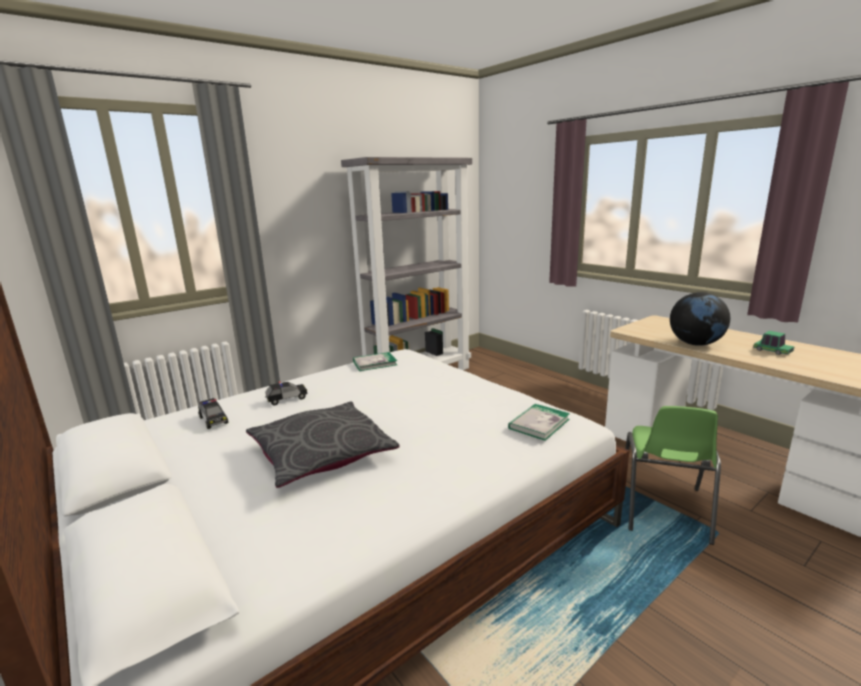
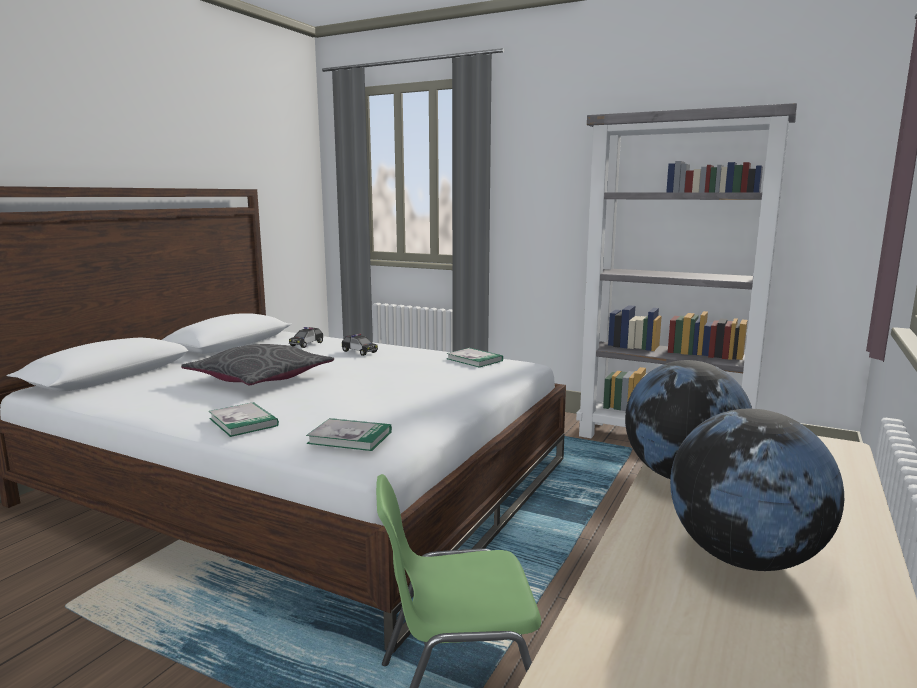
camera: 65 degrees right, 5 degrees down
toy car [753,331,794,355] -> globe [670,409,844,571]
none -> book [209,402,279,437]

